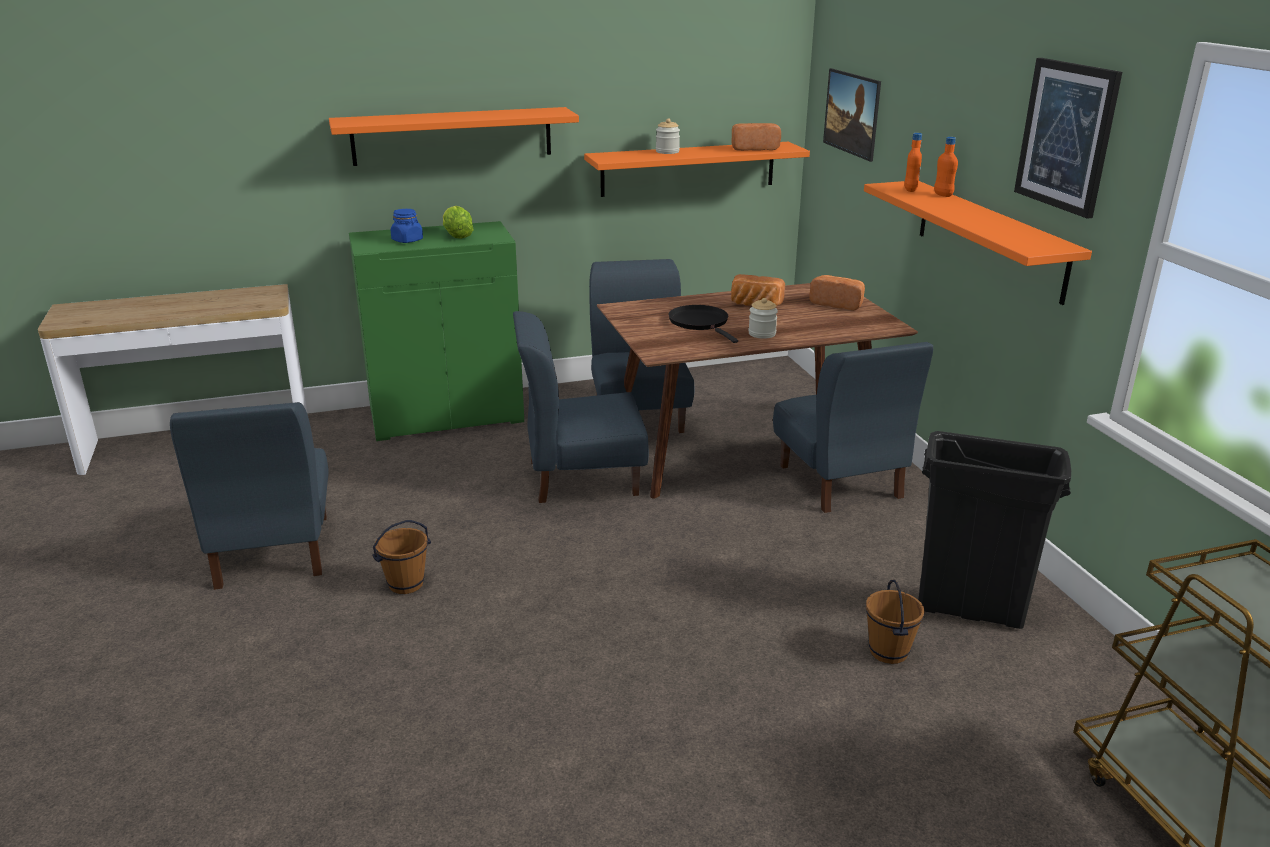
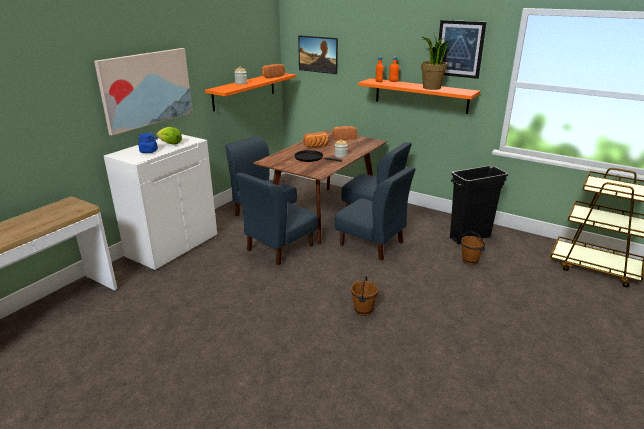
camera: 40 degrees left, 0 degrees up
blue chair [170,402,329,590] -> blue chair moved to [334,167,416,260]
orange shelf [329,107,579,166] -> picture [94,48,193,135]
green cabinet [349,221,524,441] -> white cabinet [104,134,217,271]
brown bucket [372,520,431,594] -> brown bucket moved to [351,276,378,316]
none -> potted plant [421,35,449,90]

